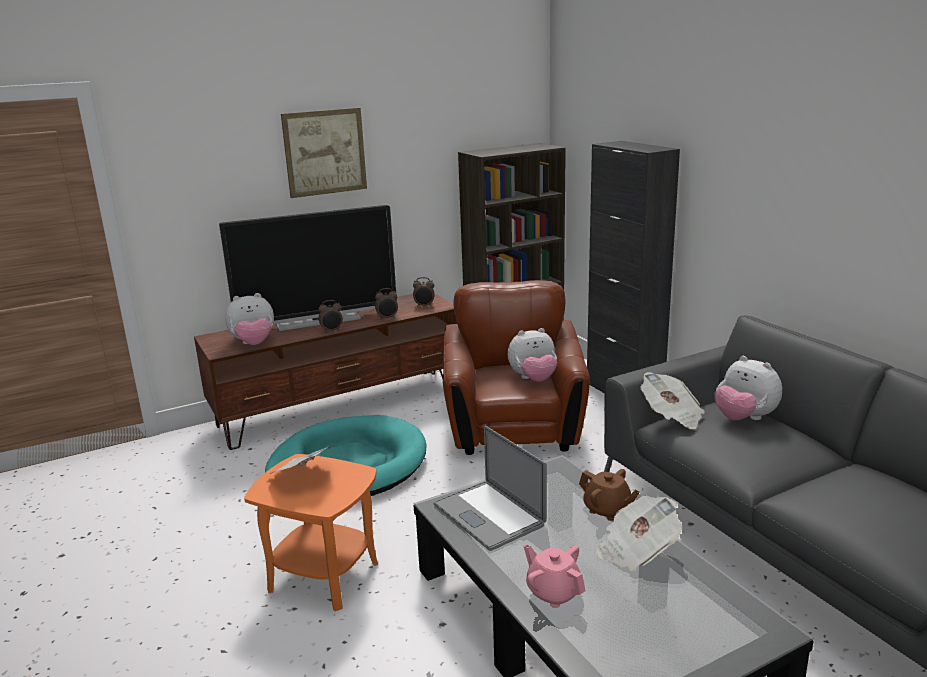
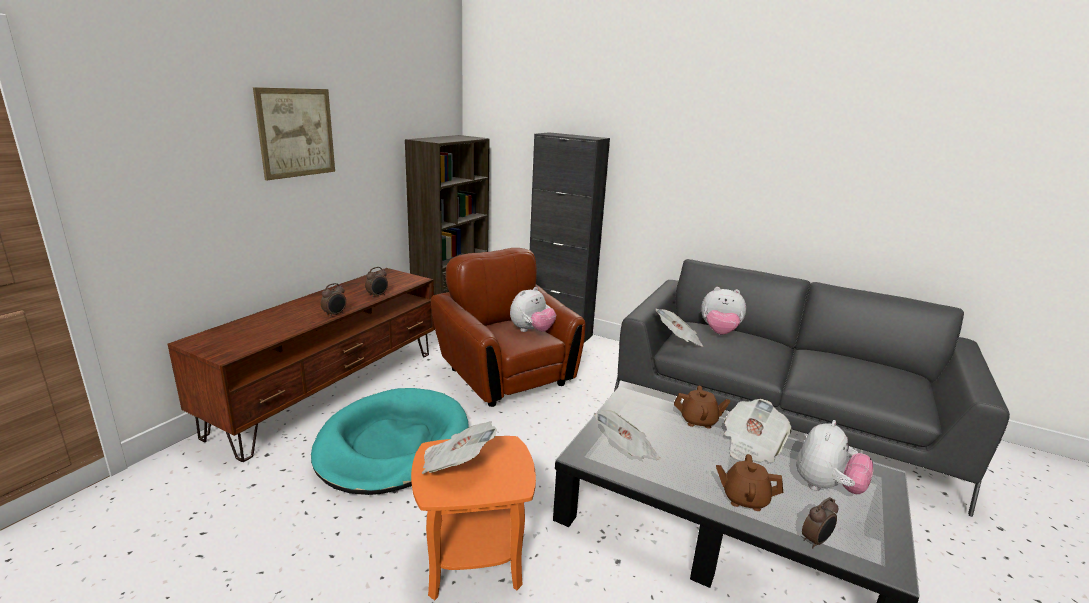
camera: 35 degrees left, 0 degrees up
television [219,205,397,331] -> none
plush toy [225,293,274,345] -> plush toy moved to [796,420,873,494]
alarm clock [413,277,435,307] -> alarm clock moved to [802,497,839,549]
laptop [433,425,547,551] -> newspaper [594,410,661,459]
pink teapot [524,544,585,608] -> brown teapot [716,454,783,511]

